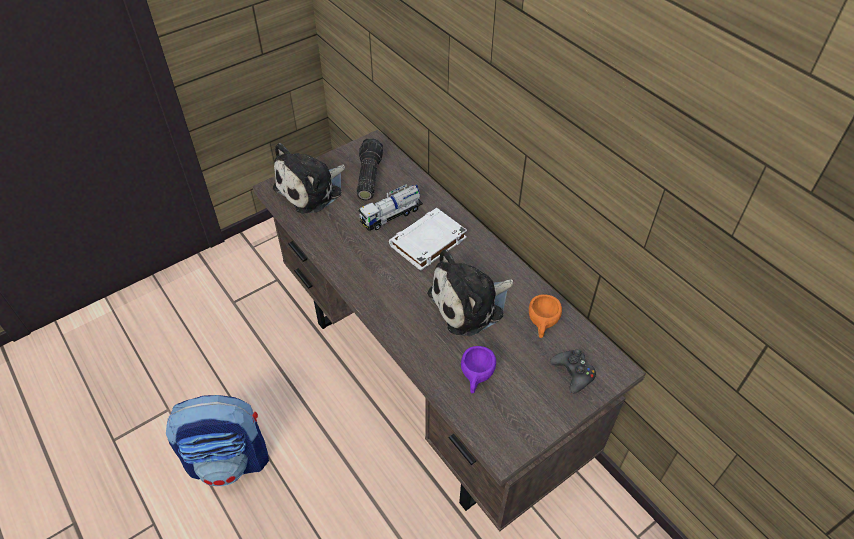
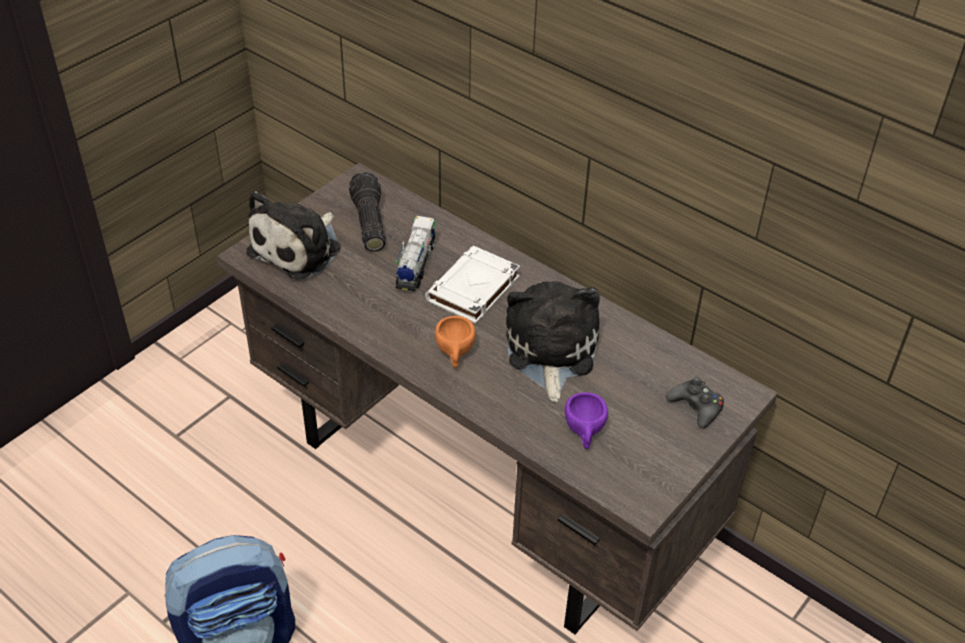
camera: 15 degrees left, 5 degrees down
toy truck [358,184,423,231] -> toy truck turned 150 degrees clockwise [396,216,436,291]
plush toy [427,249,513,336] -> plush toy turned 135 degrees clockwise [506,281,600,402]
orange cup [529,294,562,338] -> orange cup moved to [435,316,476,368]

